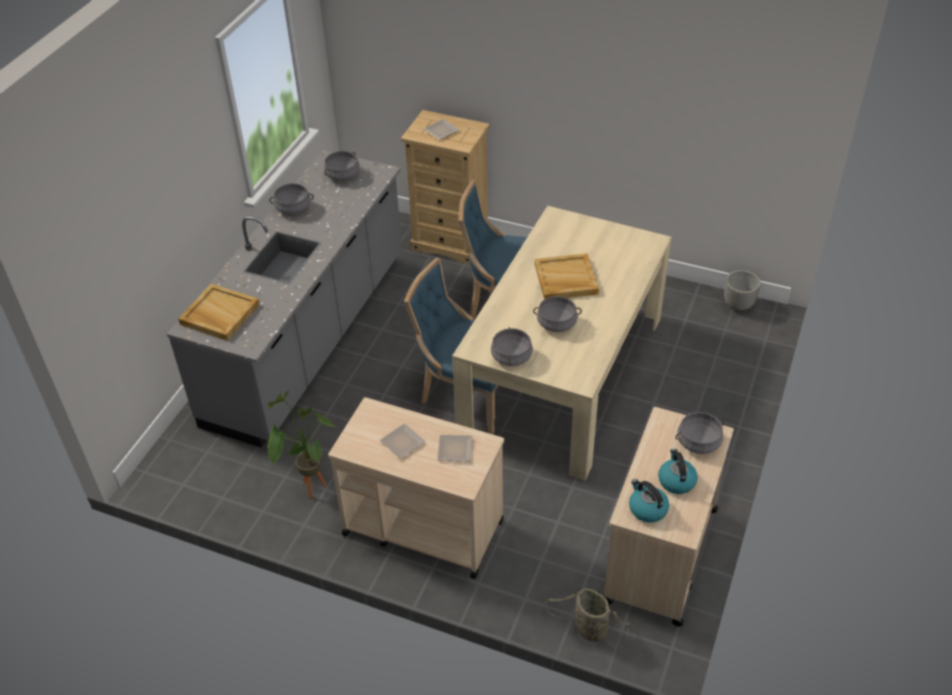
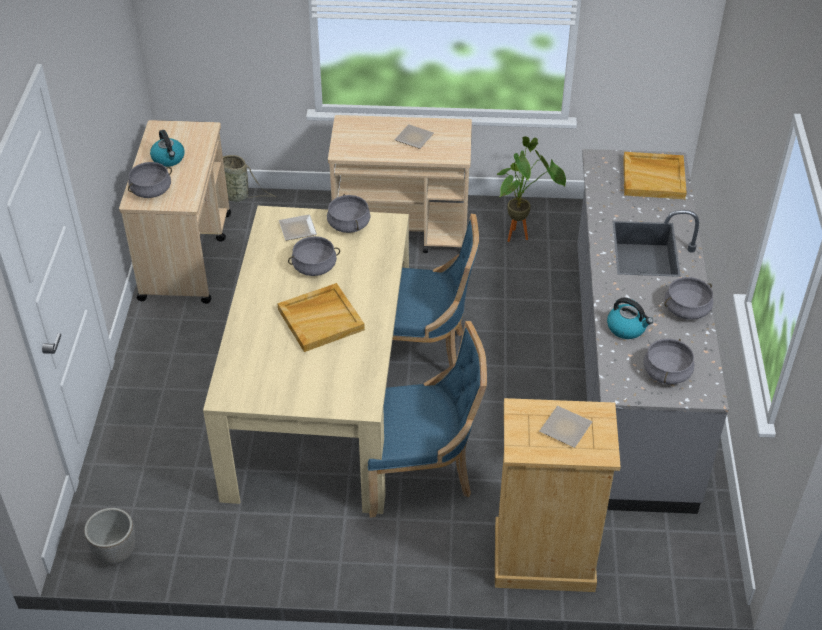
camera: 160 degrees right, 0 degrees up
plate [437,435,473,461] -> plate moved to [279,214,317,241]
kettle [629,479,669,523] -> kettle moved to [607,298,653,339]

